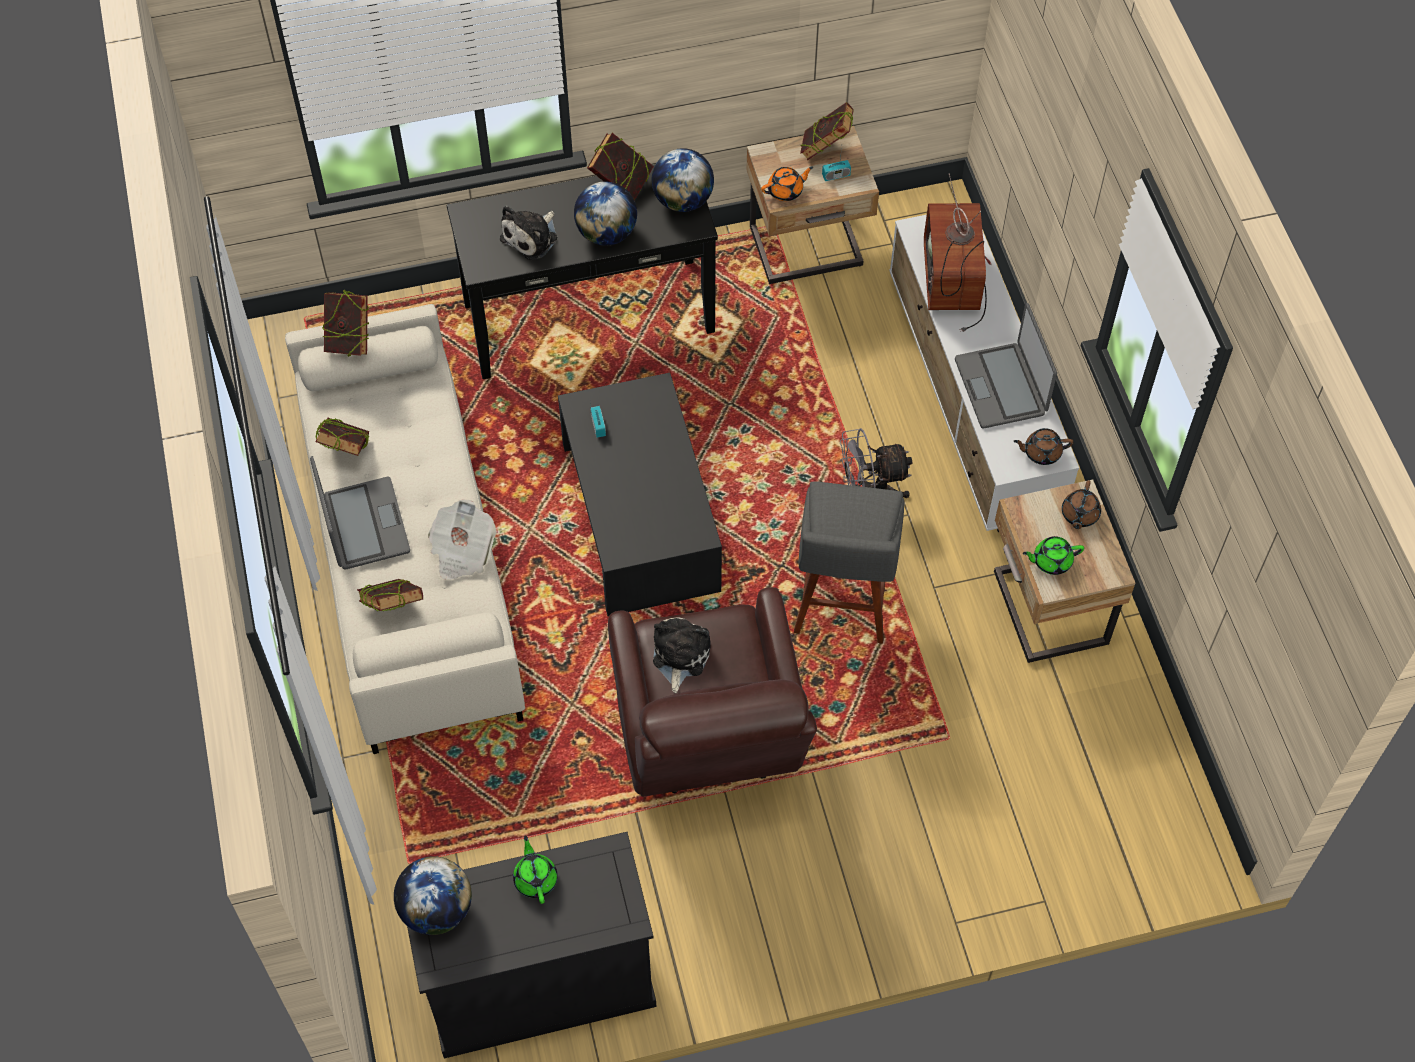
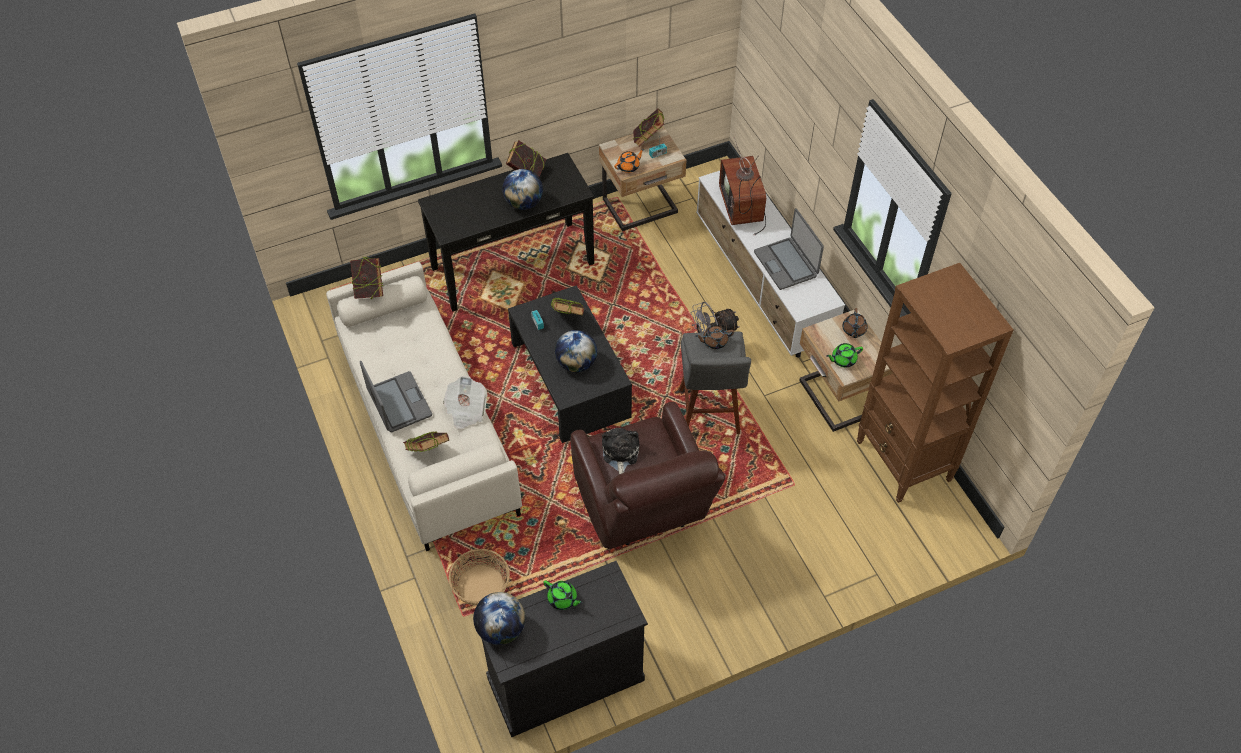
camera: 10 degrees left, 5 degrees down
book [315,418,369,456] -> book moved to [551,297,584,316]
plush toy [500,206,557,260] -> none
green teapot [513,835,558,904] -> green teapot turned 150 degrees clockwise [543,580,583,610]
globe [651,148,714,212] -> globe moved to [555,330,597,372]
brown teapot [1013,428,1074,465] -> brown teapot moved to [695,325,734,349]
none -> basket [449,549,510,606]
none -> brown bookcase [857,263,1014,503]

